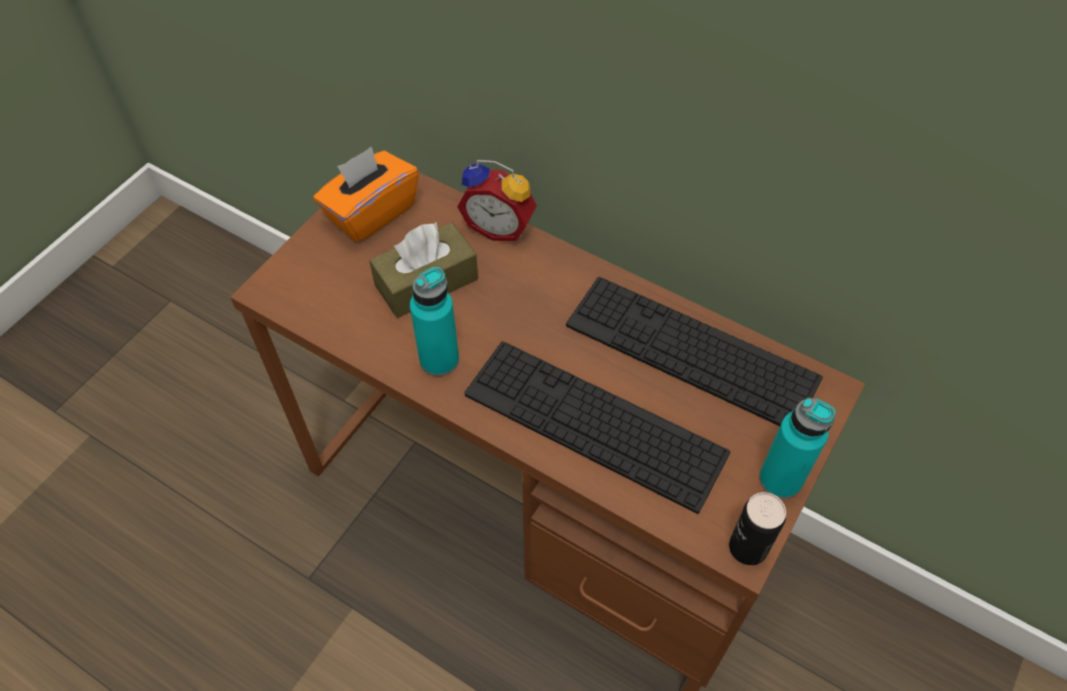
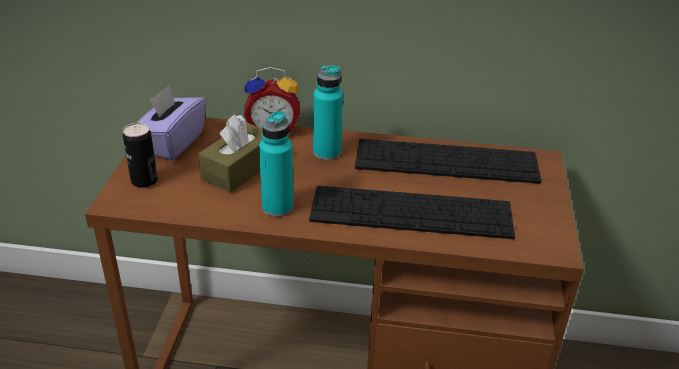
camera: 25 degrees left, 20 degrees down
orange tissue box [314,146,419,243] -> purple tissue box [137,86,206,160]
can [729,492,786,565] -> can moved to [123,123,158,188]
turquoise bottle [759,398,836,499] -> turquoise bottle moved to [313,65,343,160]

